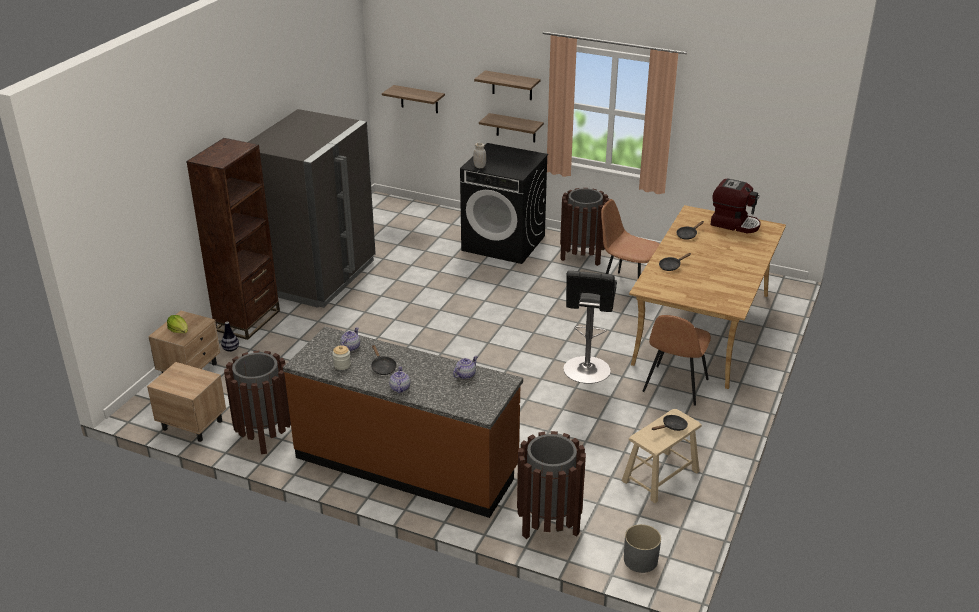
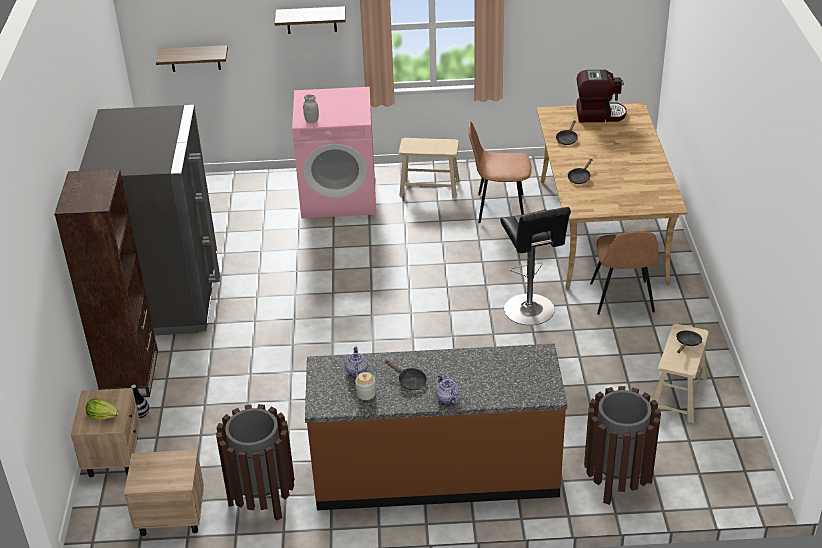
camera: 25 degrees left, 5 degrees up
teapot [453,356,478,379] -> none
black washing machine [460,143,548,264] -> pink washing machine [292,87,376,218]
shelf [479,113,544,142] -> none
brown trash can [560,188,609,266] -> beige stool [399,138,459,198]
grey planter [624,524,661,573] -> none

